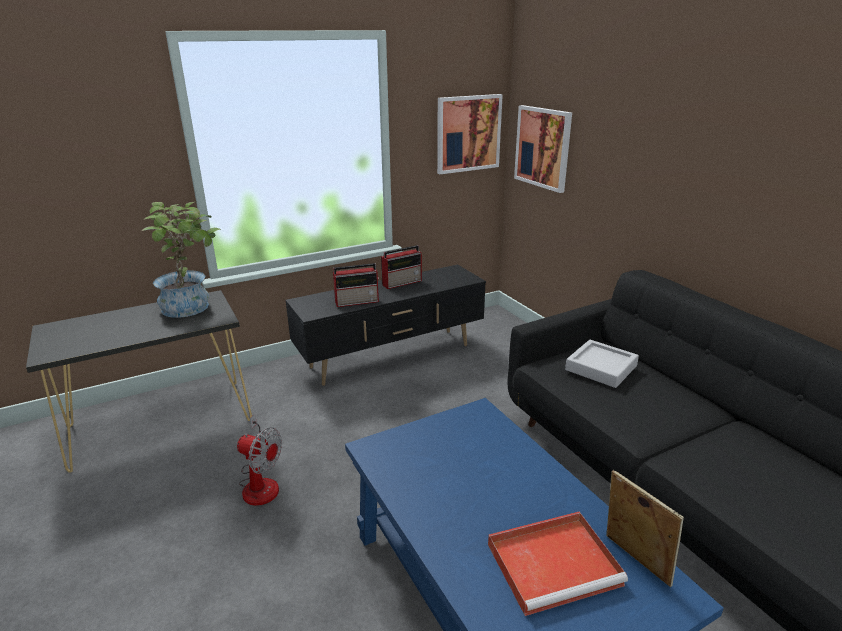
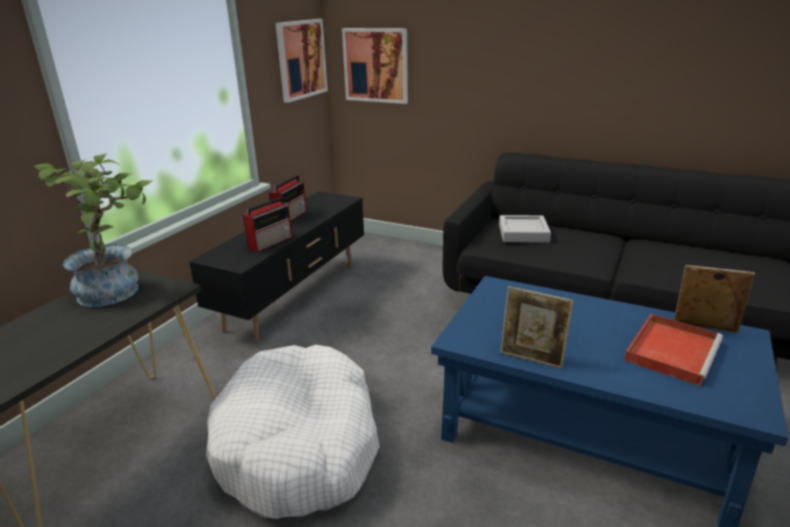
camera: 35 degrees left, 0 degrees up
fan [237,414,282,506] -> white dog bed [206,345,380,519]
none -> picture frame [500,286,574,369]

